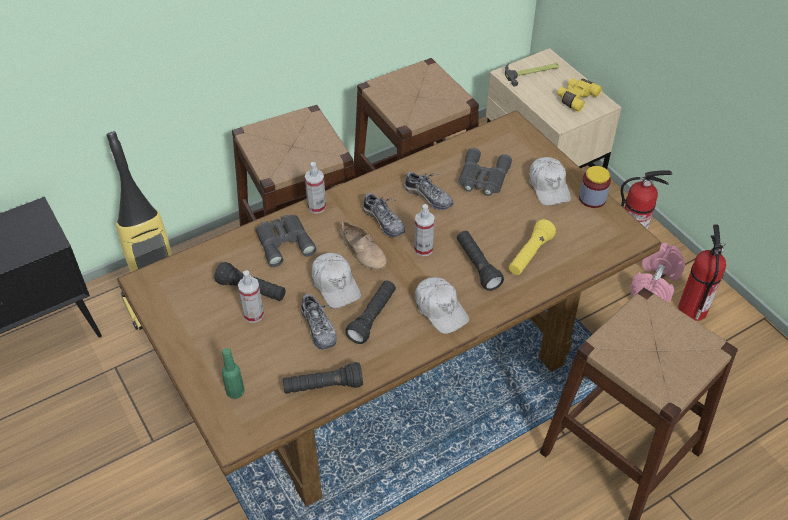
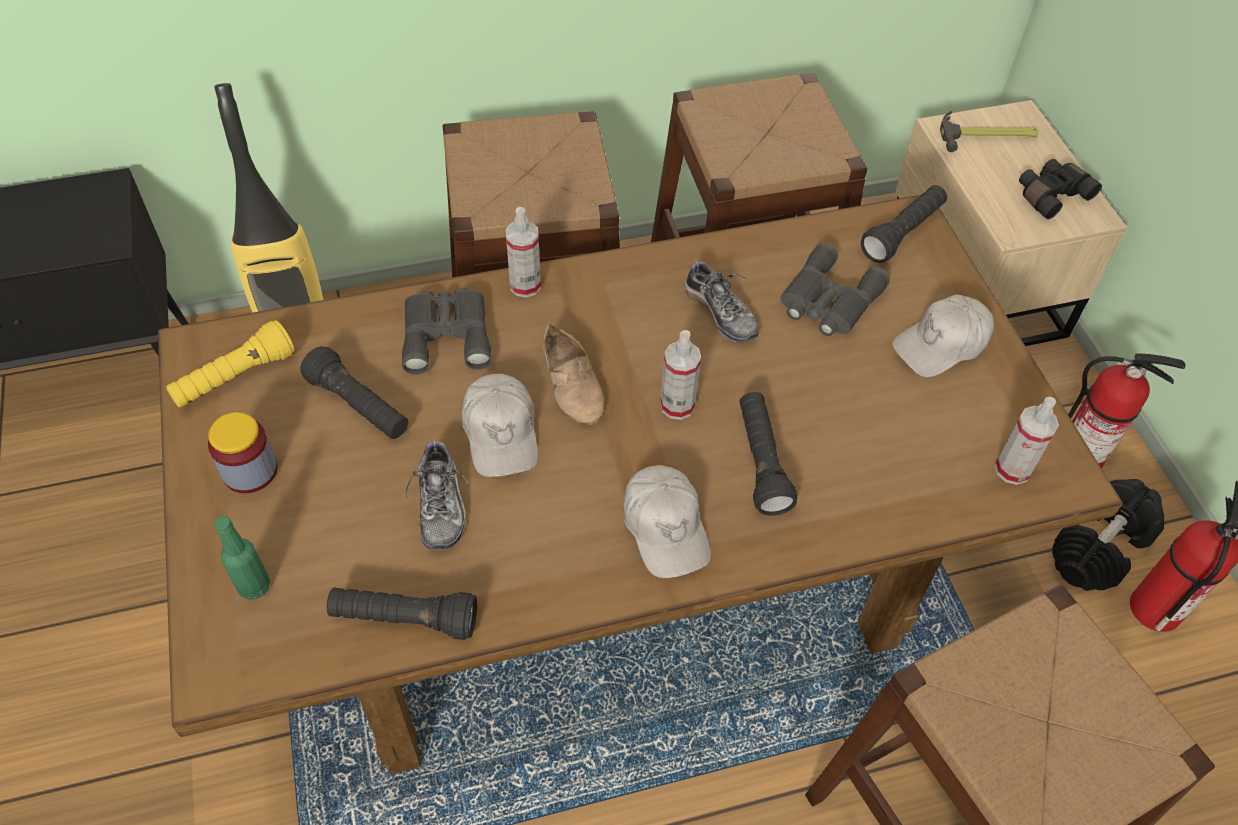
camera: 15 degrees right, 5 degrees up
spray bottle [238,270,264,323] -> spray bottle moved to [995,397,1059,485]
black flashlight [346,280,396,344] -> black flashlight moved to [861,185,947,263]
shoe [363,191,405,237] -> none
yellow flashlight [509,219,556,275] -> yellow flashlight moved to [166,320,295,407]
white cap [529,157,571,206] -> white cap turned 60 degrees clockwise [892,295,994,377]
yellow binoculars [557,78,602,112] -> black binoculars [1019,159,1102,219]
jar [579,166,611,208] -> jar moved to [208,412,278,493]
pink dumbbell [630,243,685,303] -> black dumbbell [1052,479,1164,591]

